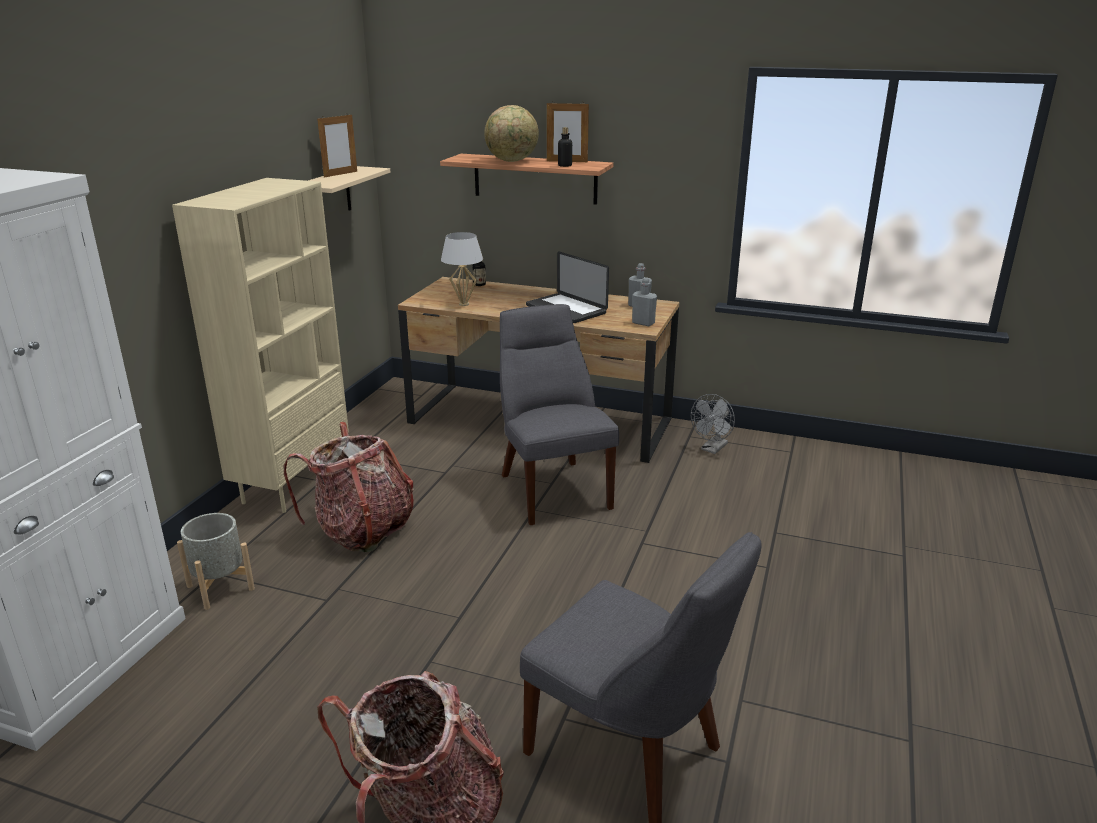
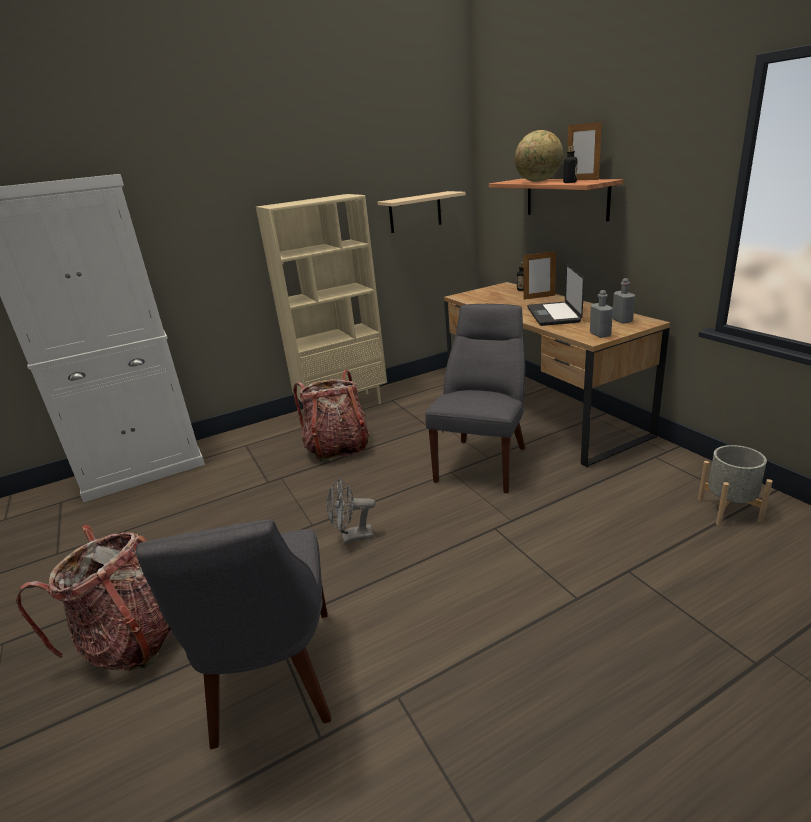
camera: 45 degrees right, 0 degrees up
grey planter [177,513,255,610] -> grey planter moved to [698,445,773,525]
picture frame [317,114,357,177] -> picture frame moved to [523,250,556,300]
white table lamp [441,232,483,306] -> none
grey fan [691,394,735,454] -> grey fan moved to [327,478,375,544]

